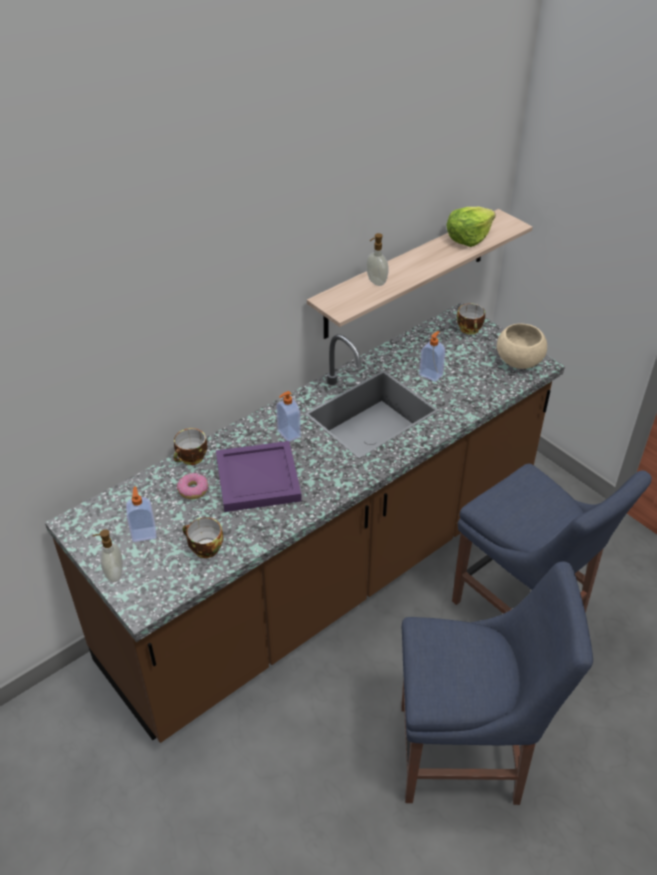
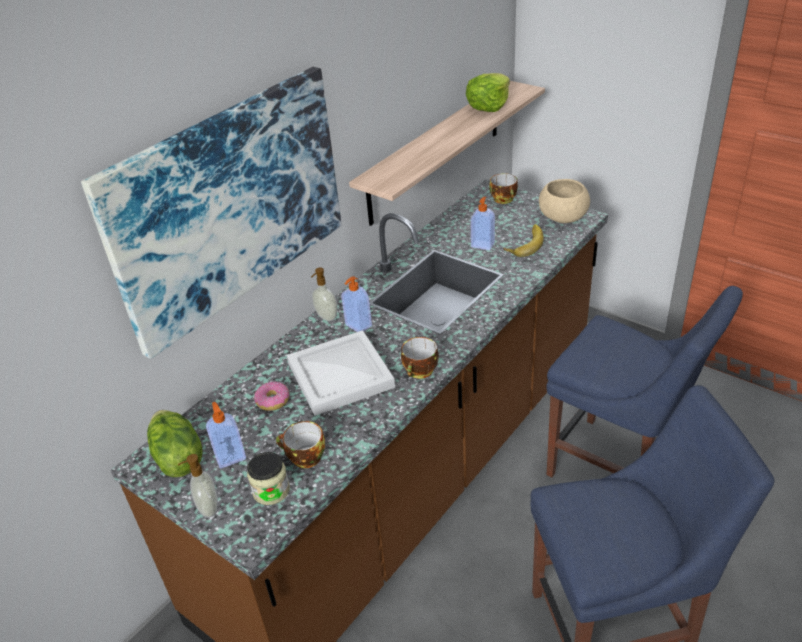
camera: 10 degrees left, 5 degrees down
cup [173,428,207,465] -> cup moved to [401,337,438,379]
purple tray [216,441,302,512] -> white tray [287,330,395,416]
soap dispenser [366,233,388,286] -> soap dispenser moved to [311,267,338,321]
none -> picture [81,67,342,359]
none -> lettuce [147,410,203,477]
none -> jar [247,452,290,505]
none -> banana [504,224,543,257]

